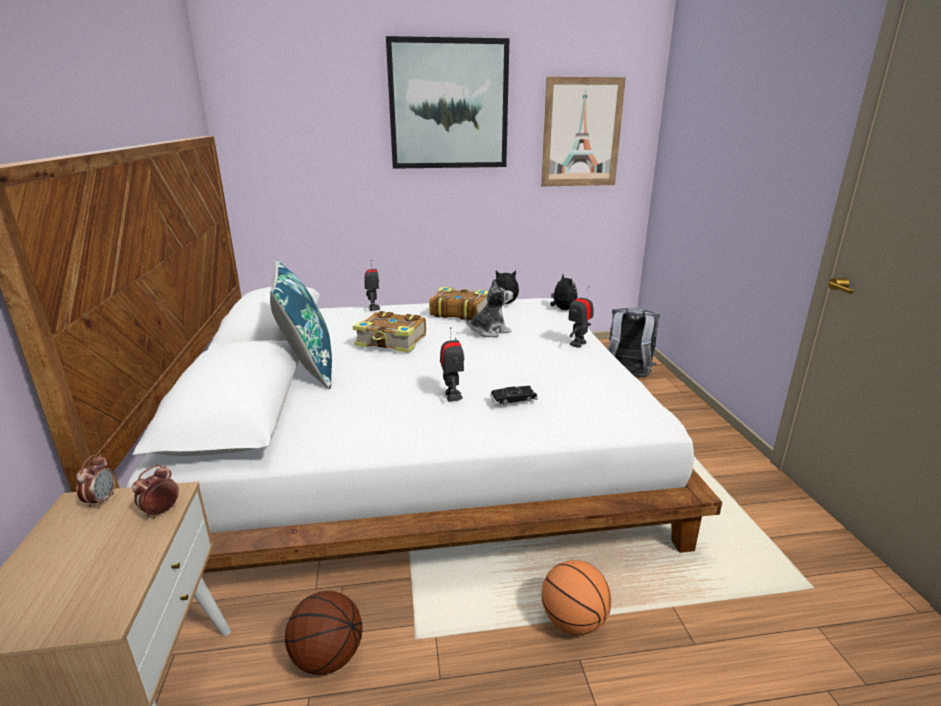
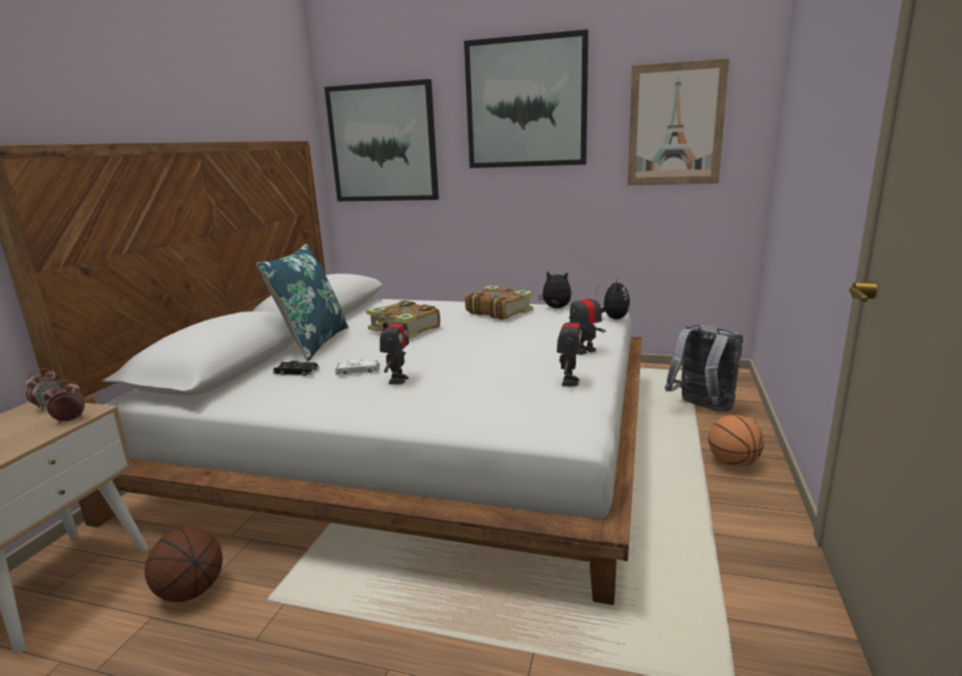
camera: 25 degrees right, 5 degrees down
toy robot [365,260,380,311] -> toy robot moved to [557,308,582,386]
plush toy [464,279,513,337] -> none
black toy car [490,386,538,405] -> black toy car moved to [273,361,320,376]
basketball [541,560,612,635] -> basketball moved to [708,415,764,467]
none -> picture [324,79,439,201]
none -> white toy car [335,359,380,375]

